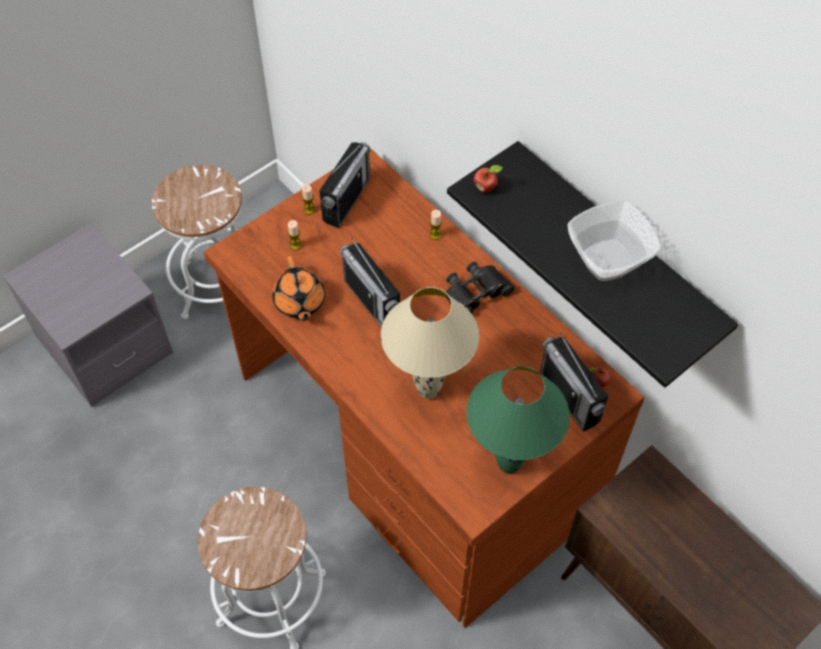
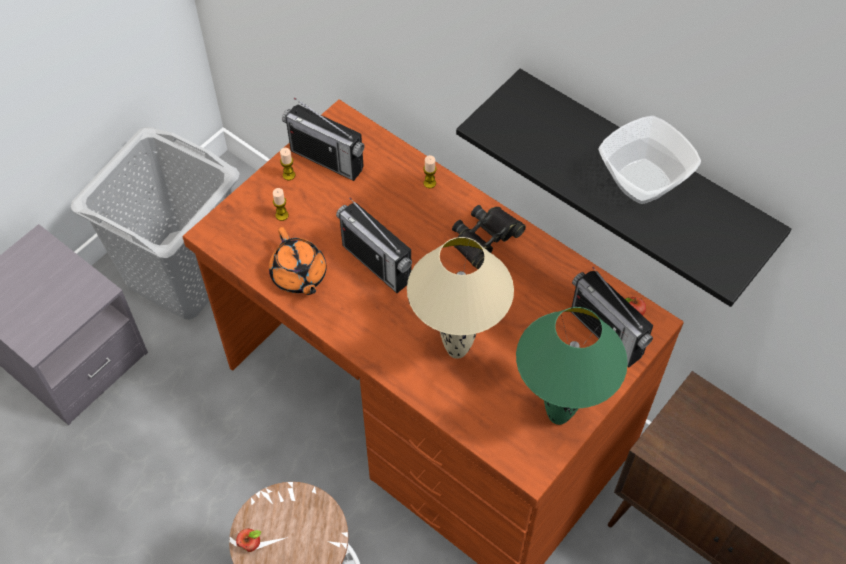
camera: 10 degrees left, 0 degrees up
white stool [152,165,242,319] -> grey laundry basket [71,127,240,319]
radio [319,142,371,228] -> radio turned 105 degrees clockwise [282,97,364,181]
apple [474,165,503,193] -> apple moved to [236,528,262,552]

